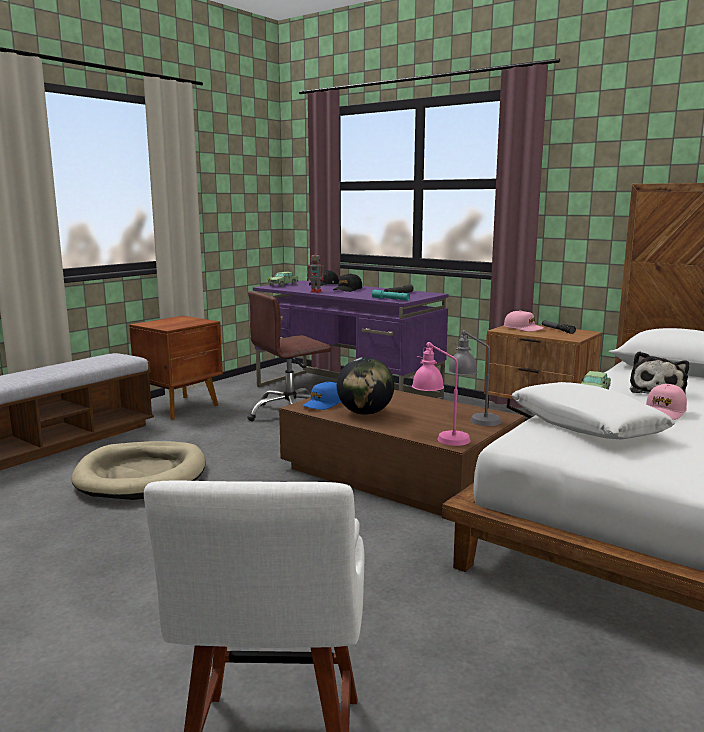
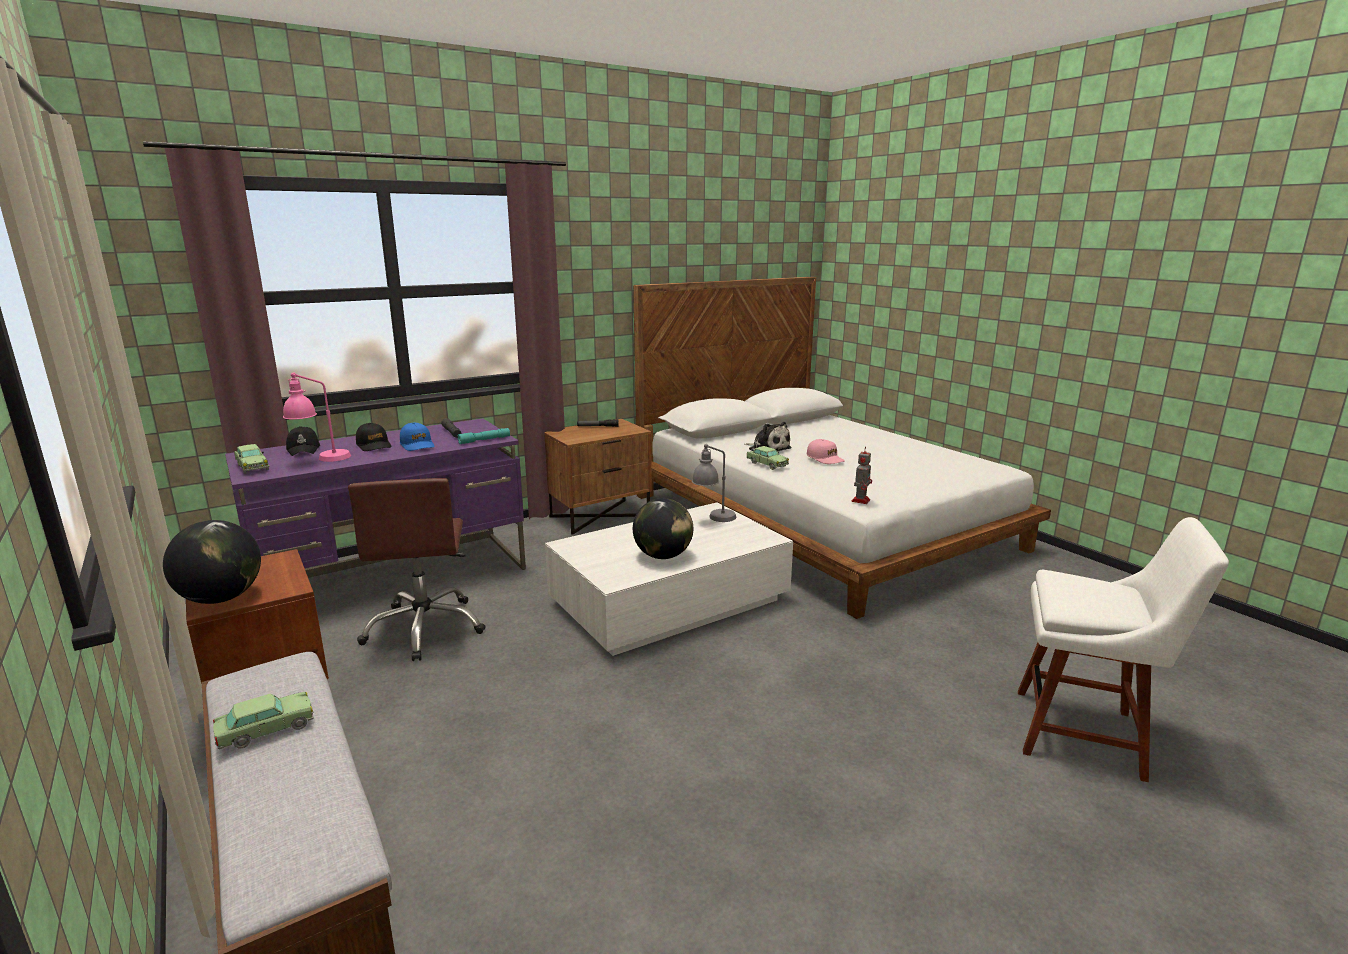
camera: 70 degrees left, 5 degrees up
beige dog bed [72,441,206,500] -> none
brown coffee table [279,390,525,516] -> white coffee table [545,502,793,656]
blue cap [302,382,341,410] -> blue cap moved to [400,423,435,451]
toy robot [307,250,326,293] -> toy robot moved to [851,446,872,504]
pink table lamp [412,342,471,446] -> pink table lamp moved to [283,372,351,462]
pink cap [504,310,545,332] -> none
white pillow [511,382,675,440] -> none
none -> globe [163,520,261,604]
none -> toy car [213,692,314,749]

